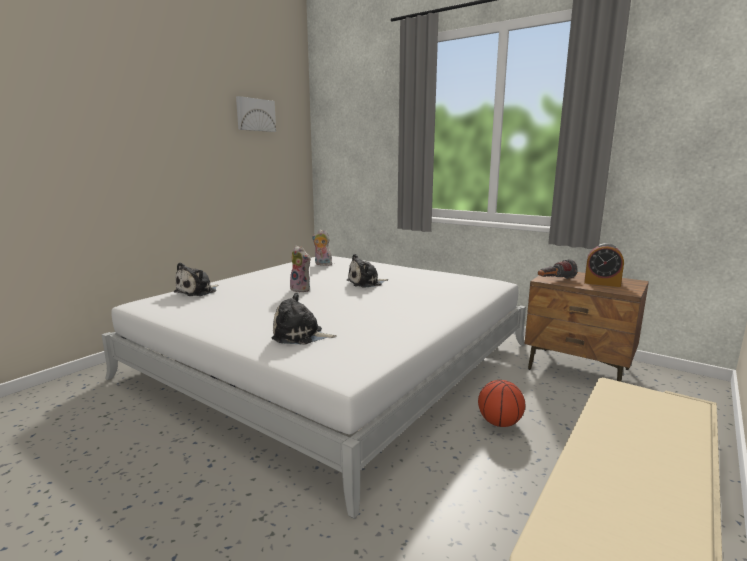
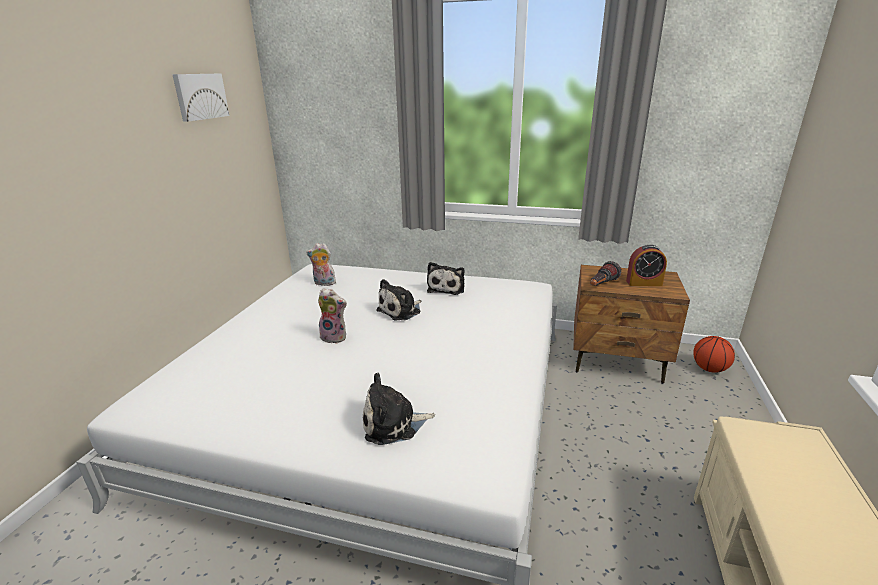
camera: 20 degrees left, 10 degrees up
plush toy [174,262,219,296] -> plush toy moved to [427,262,464,295]
basketball [478,380,525,427] -> basketball moved to [693,336,735,373]

